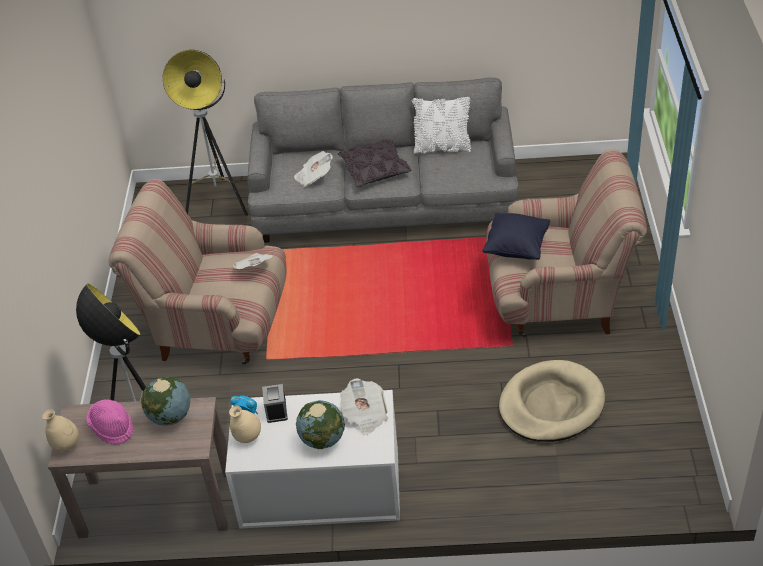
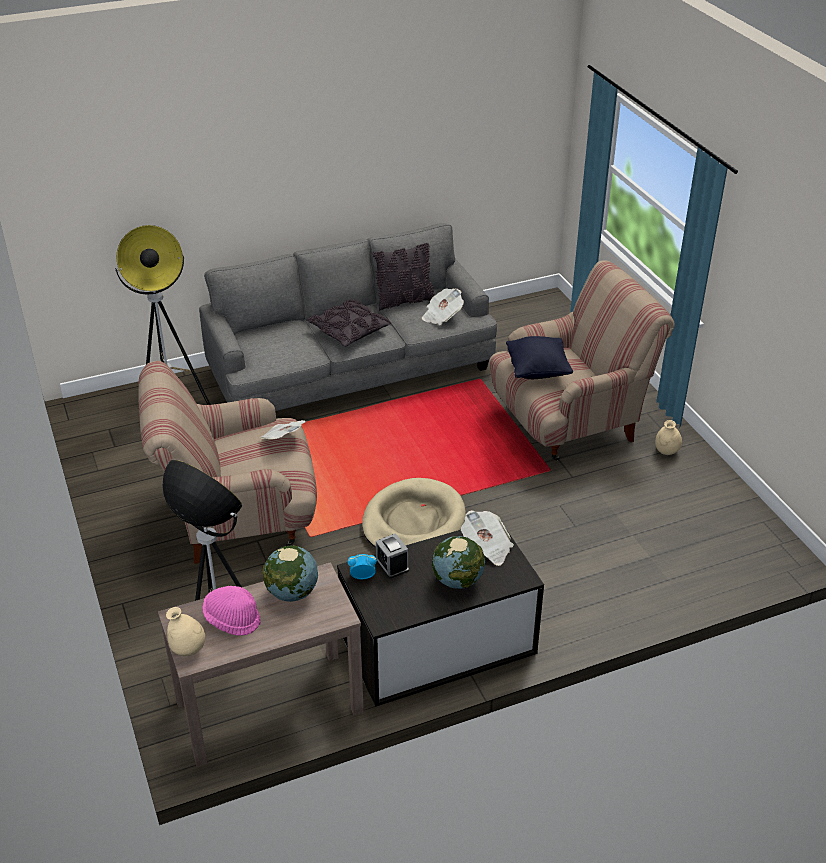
camera: 25 degrees left, 5 degrees down
white cabinet [225,390,400,529] -> black cabinet [337,528,544,707]
beige vase [229,406,261,443] -> beige vase moved to [655,420,682,455]
newspaper [294,151,333,187] -> newspaper moved to [422,289,464,325]
white pillow [412,97,471,154] -> black pillow [372,243,435,310]
beige dog bed [499,360,605,442] -> beige dog bed moved to [362,478,466,548]

